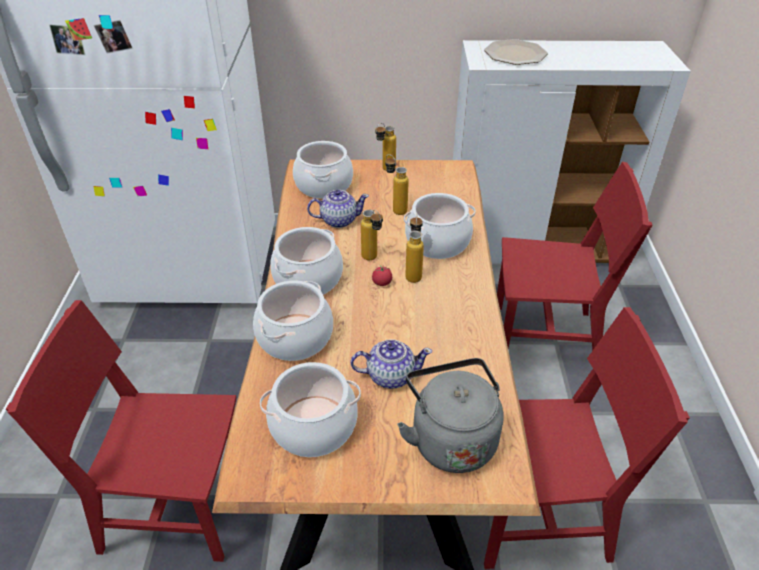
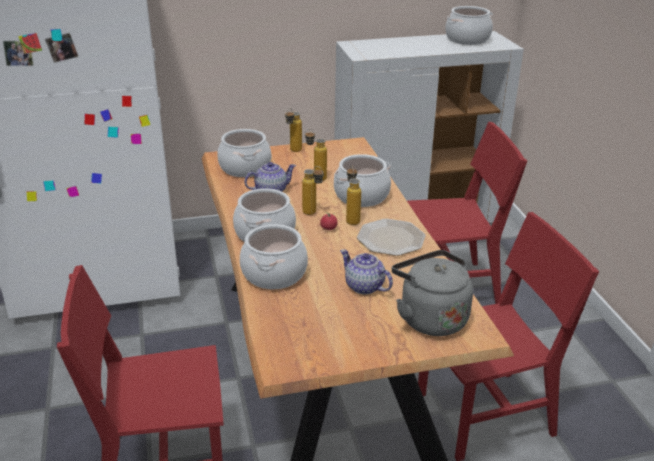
camera: 15 degrees left, 10 degrees down
cooking pot [260,362,361,457] -> cooking pot moved to [445,6,493,45]
teapot [351,339,432,389] -> teapot turned 120 degrees counterclockwise [340,249,393,294]
plate [484,39,548,65] -> plate moved to [357,219,426,256]

